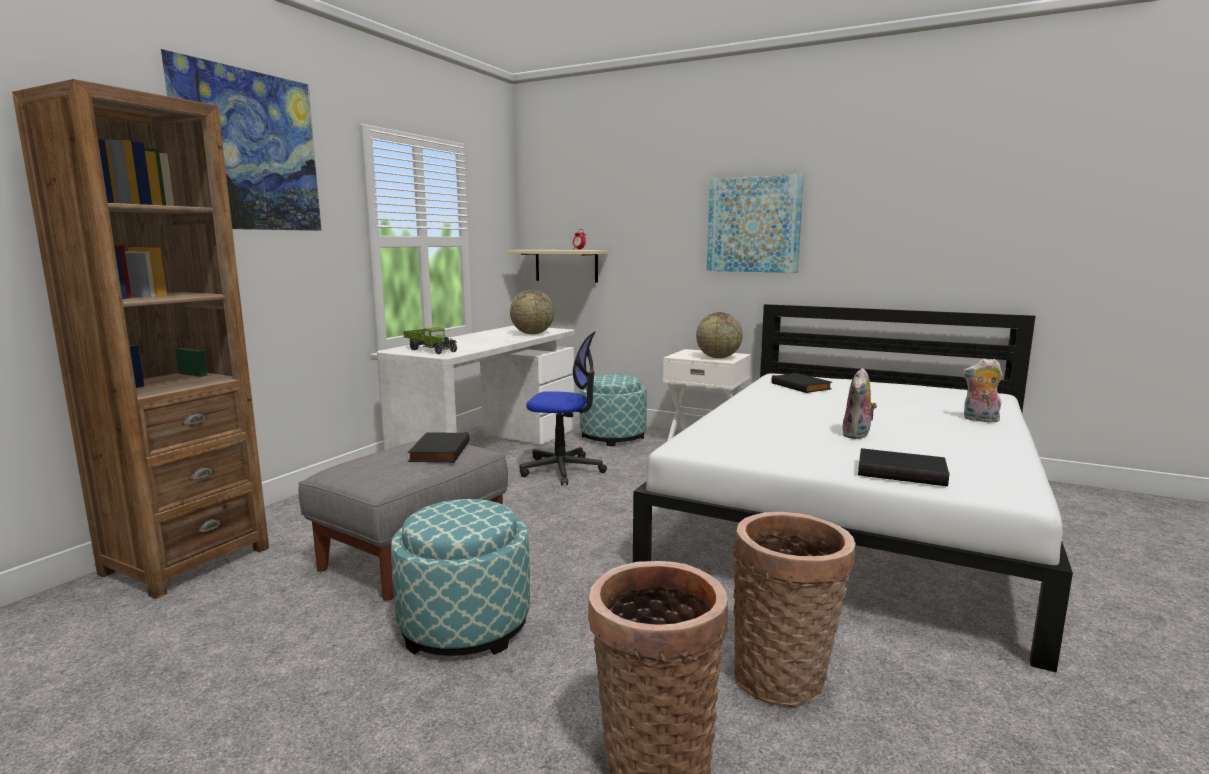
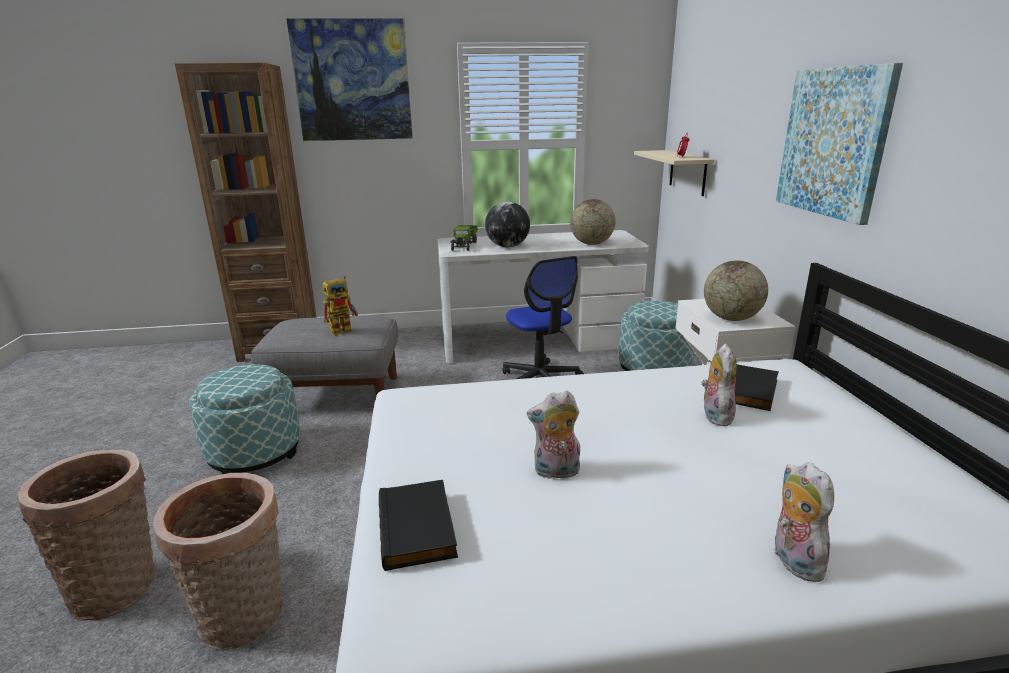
camera: 55 degrees right, 10 degrees up
black book [408,432,470,463] -> toy robot [323,276,358,336]
none -> globe [485,202,530,248]
none -> plush toy [701,344,737,427]

